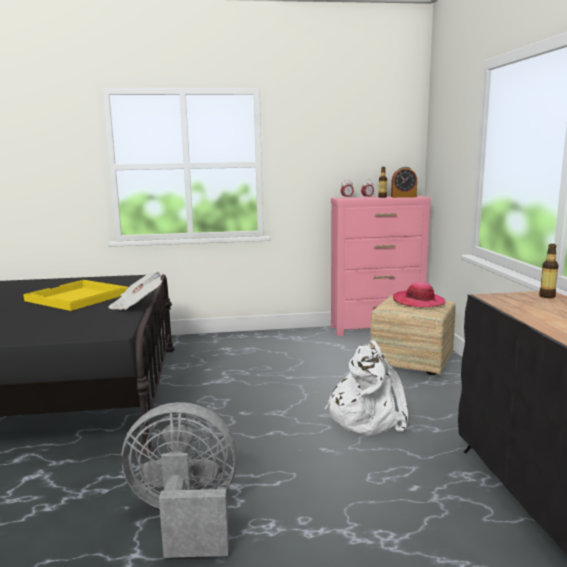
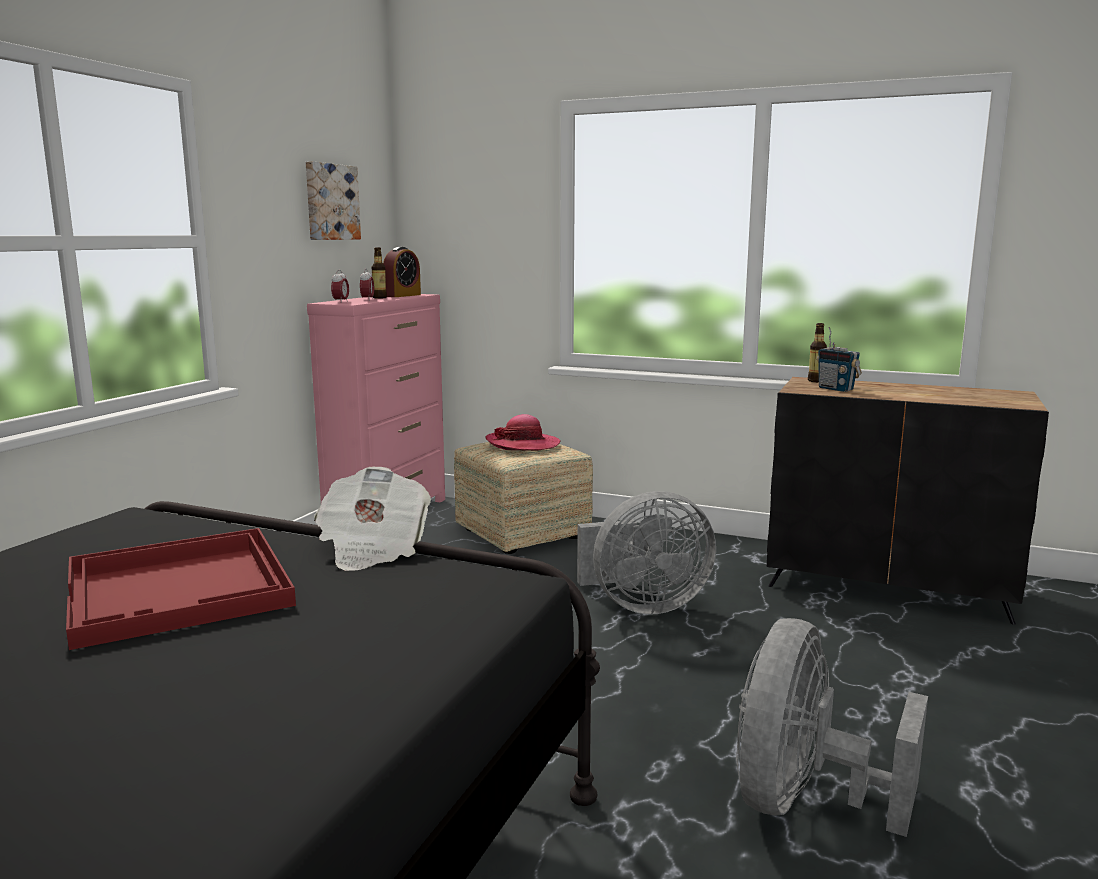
camera: 60 degrees left, 0 degrees up
yellow tray [23,280,128,311] -> red tray [66,528,296,650]
white backpack [324,340,408,436] -> grey fan [577,491,716,615]
none -> picture [306,161,361,240]
none -> radio [817,327,862,392]

